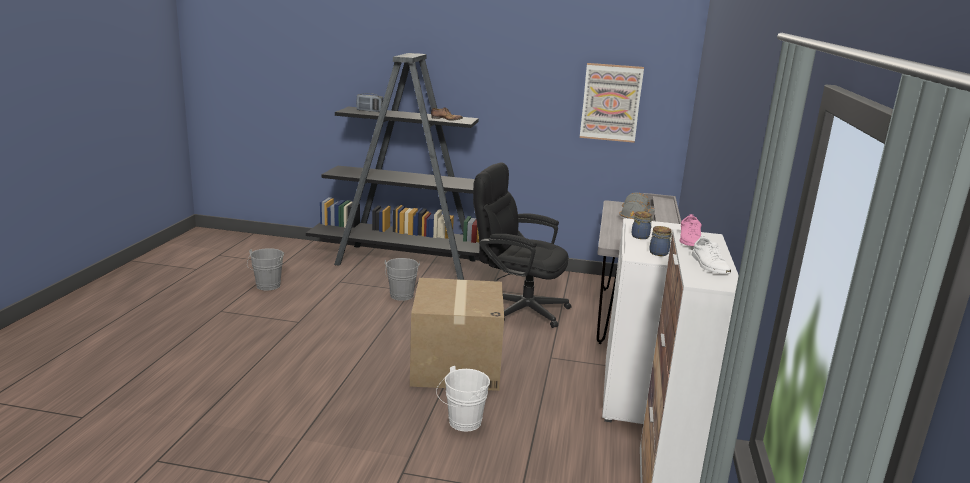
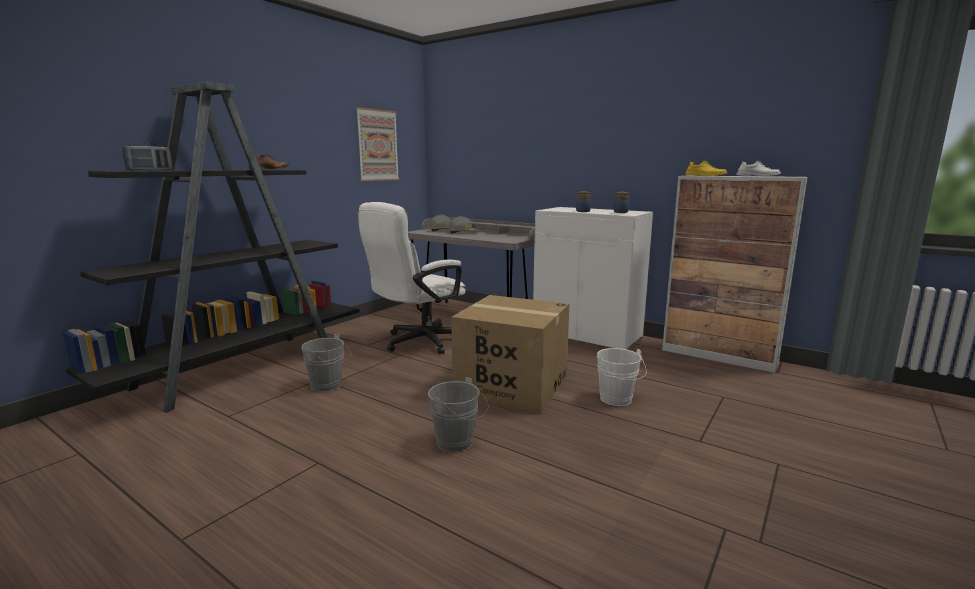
camera: 65 degrees left, 5 degrees down
grey bucket [247,248,284,291] -> grey bucket moved to [428,377,489,452]
black office chair [473,162,571,328] -> white office chair [358,202,465,354]
pink shoe [680,214,702,246] -> yellow shoe [685,161,727,176]

